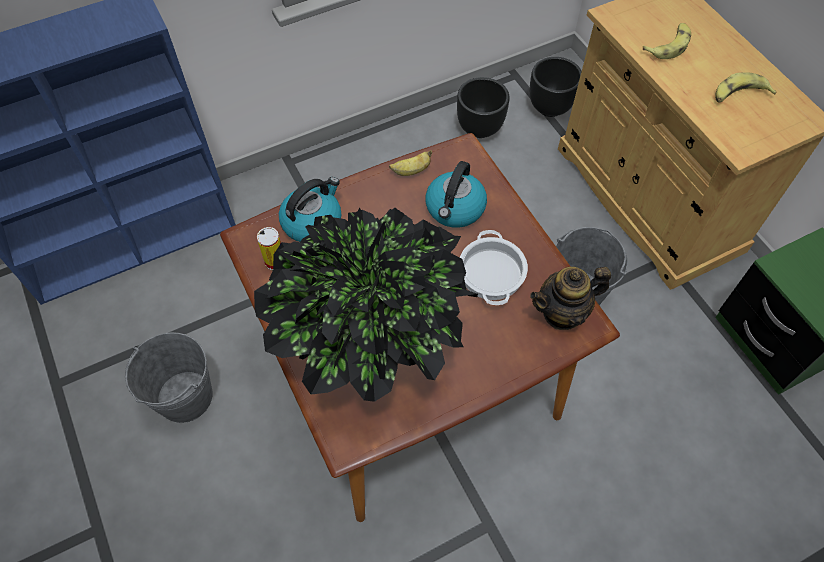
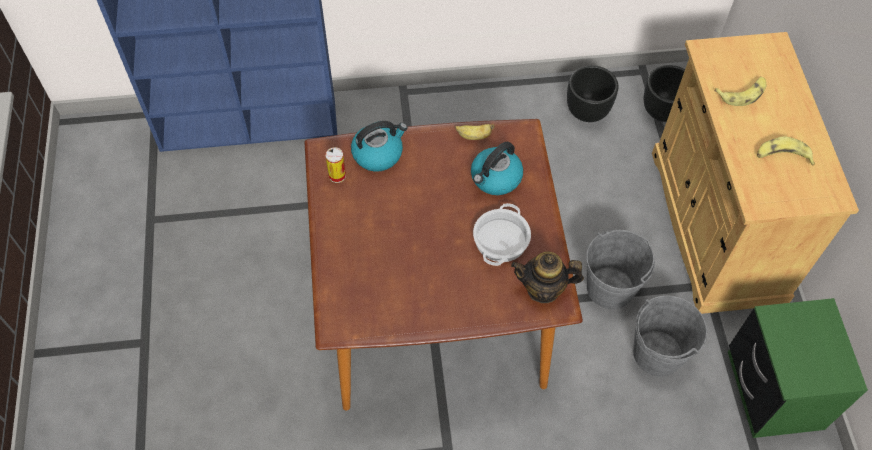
camera: 20 degrees right, 0 degrees up
grey bucket [125,332,213,423] -> grey bucket moved to [633,295,707,376]
potted plant [254,207,478,402] -> none

